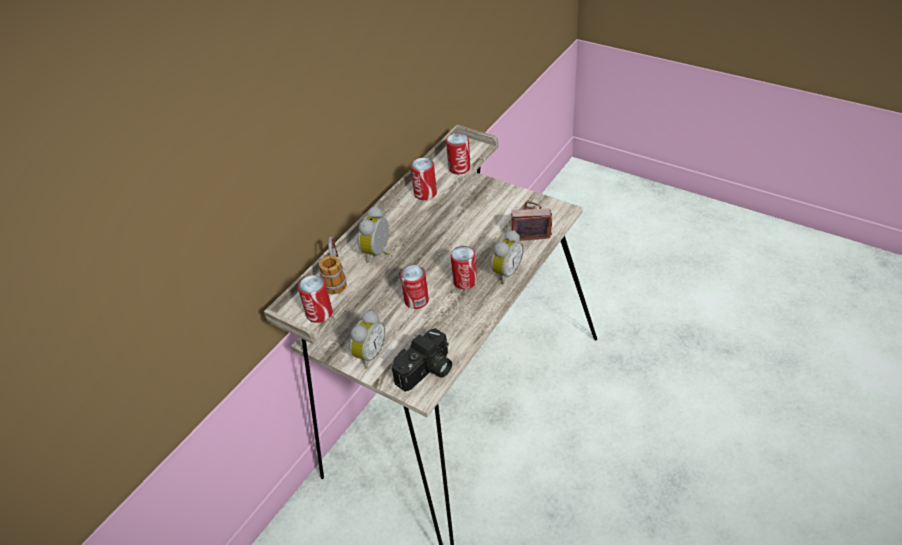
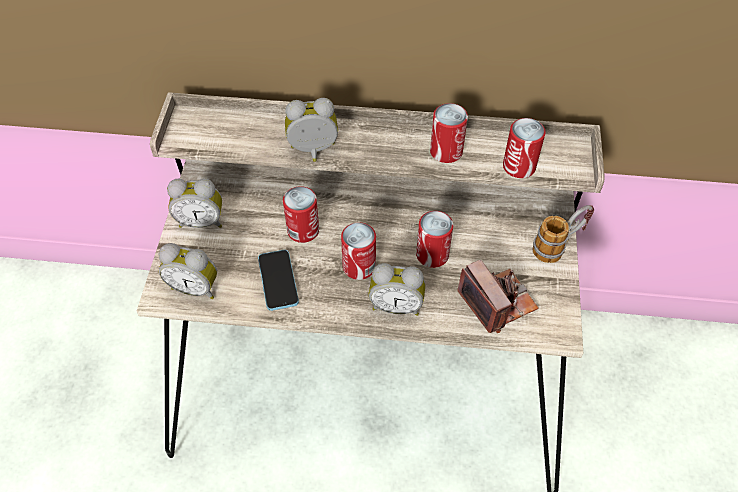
camera: 60 degrees right, 10 degrees up
can [298,275,333,323] -> can moved to [416,211,453,268]
mug [319,236,347,294] -> mug moved to [532,205,594,263]
camera [392,328,452,392] -> alarm clock [159,243,217,299]
none -> phone [258,250,299,311]

